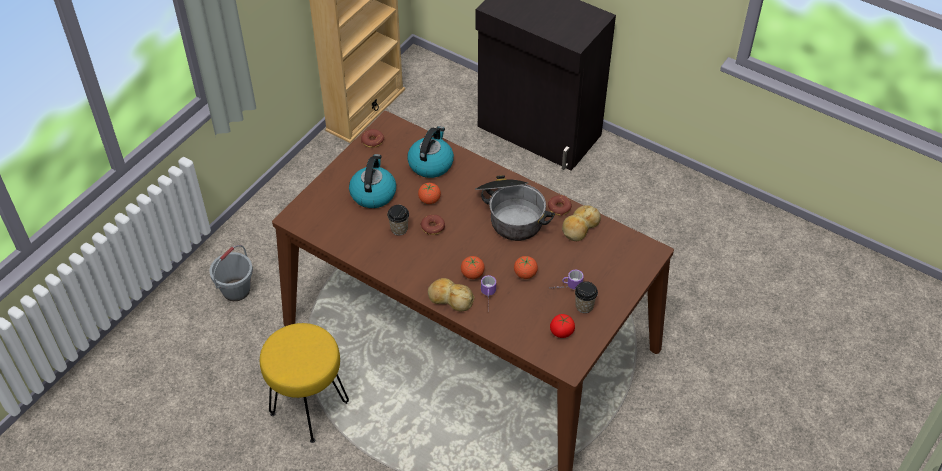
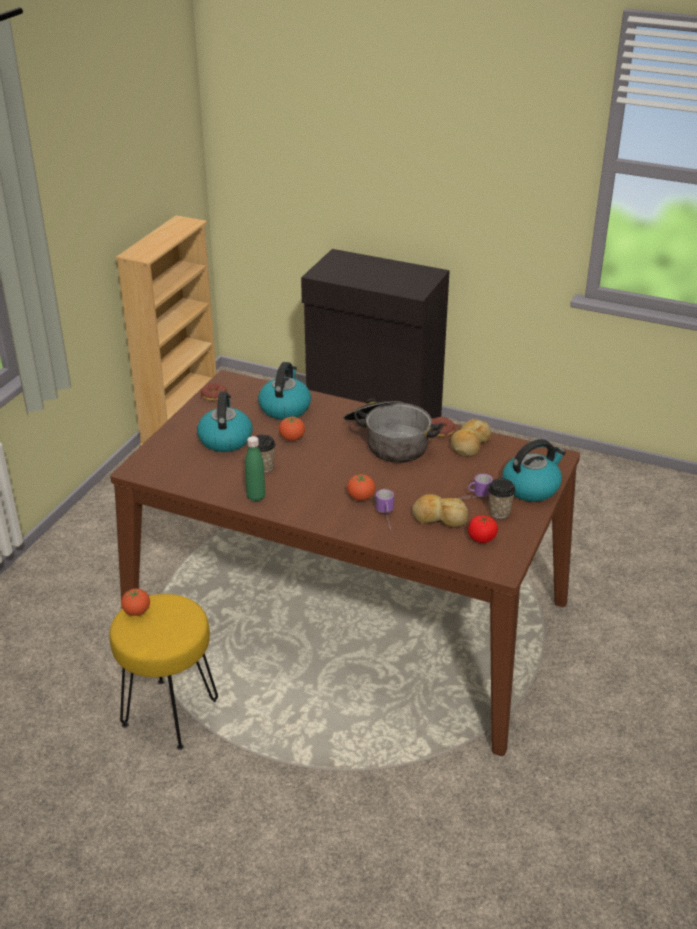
camera: 10 degrees left, 15 degrees down
grey bucket [209,245,253,301] -> none
donut [420,215,445,235] -> none
bread [428,278,475,311] -> bread moved to [412,494,468,528]
tomato [514,256,538,279] -> tomato moved to [121,589,150,616]
none -> green bottle [245,436,265,502]
none -> kettle [503,439,566,502]

